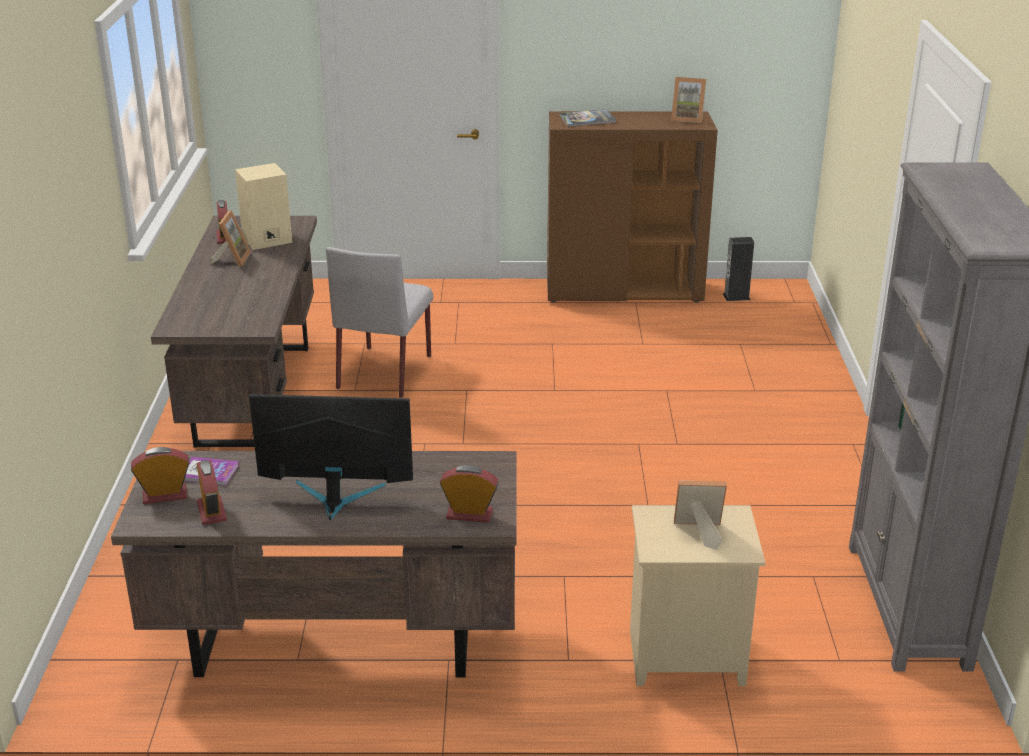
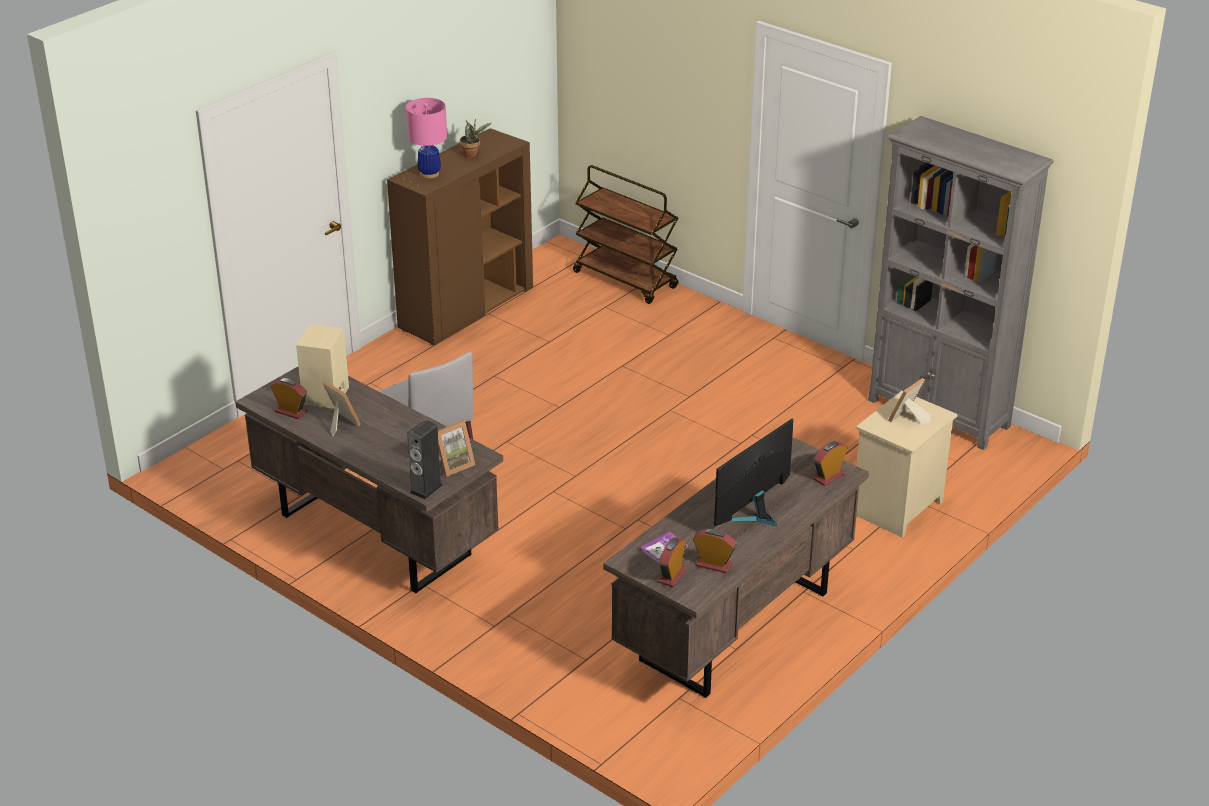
camera: 50 degrees left, 5 degrees up
book [559,109,616,127] -> pink table lamp [406,98,447,178]
picture frame [671,77,706,123] -> picture frame moved to [438,420,475,477]
speaker [723,237,754,301] -> speaker moved to [407,420,443,500]
none -> potted plant [460,119,492,158]
none -> brown cart [573,165,678,304]

